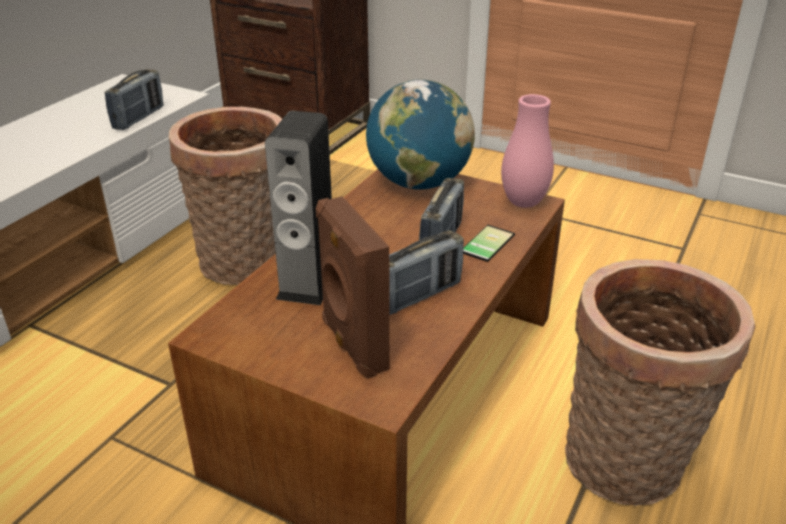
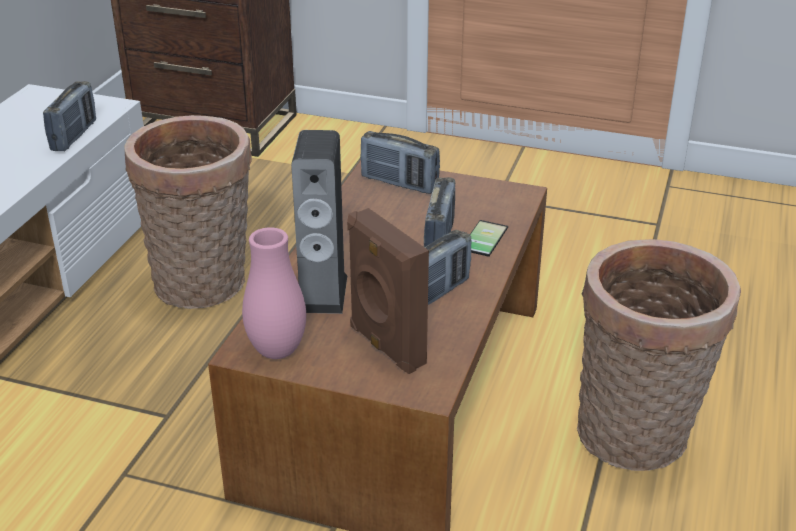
camera: 10 degrees left, 0 degrees up
globe [366,80,475,190] -> radio [360,131,440,194]
pink vase [501,94,554,208] -> pink vase moved to [242,227,306,359]

